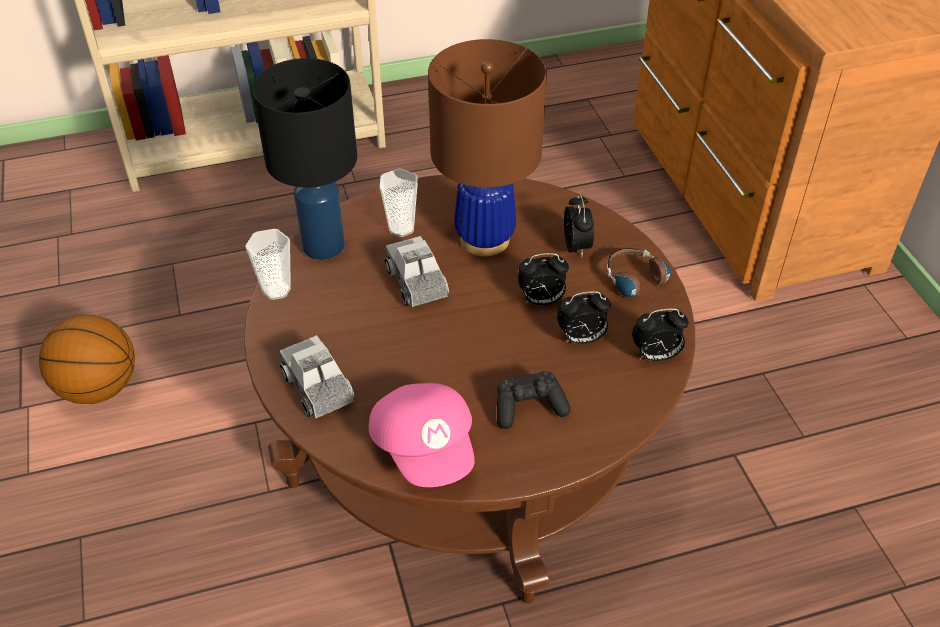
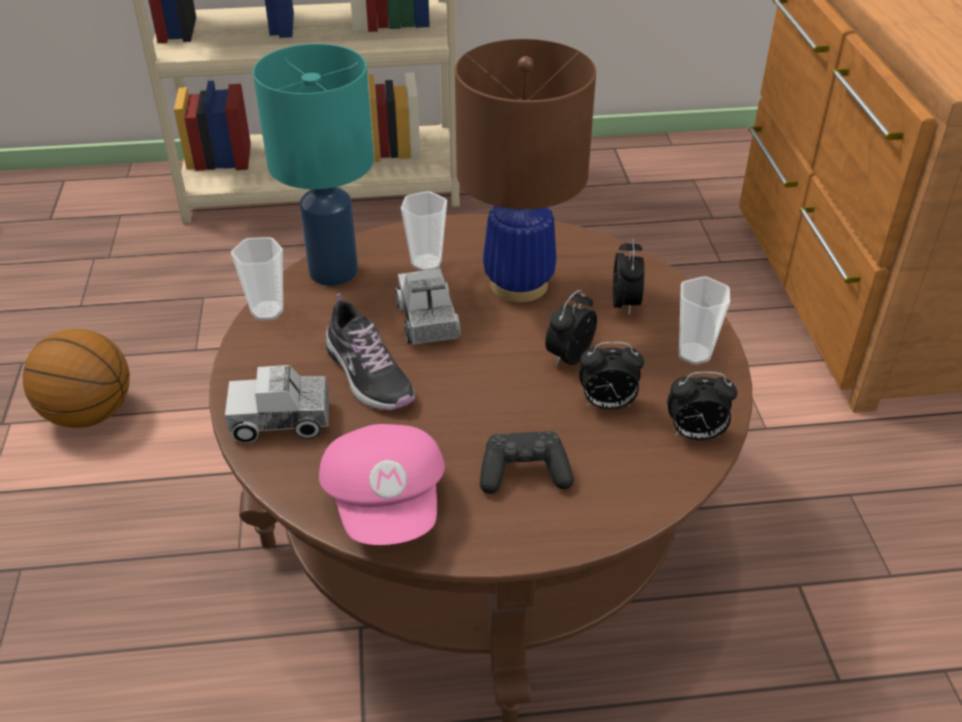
camera: 10 degrees right, 5 degrees down
black table lamp [252,58,357,260] -> turquoise table lamp [253,44,374,286]
toy truck [280,335,354,418] -> toy truck turned 75 degrees counterclockwise [225,365,329,443]
alarm clock [518,253,569,305] -> alarm clock turned 120 degrees clockwise [545,290,597,366]
headphones [607,248,671,303] -> cup [679,276,730,365]
none -> shoe [325,293,415,410]

